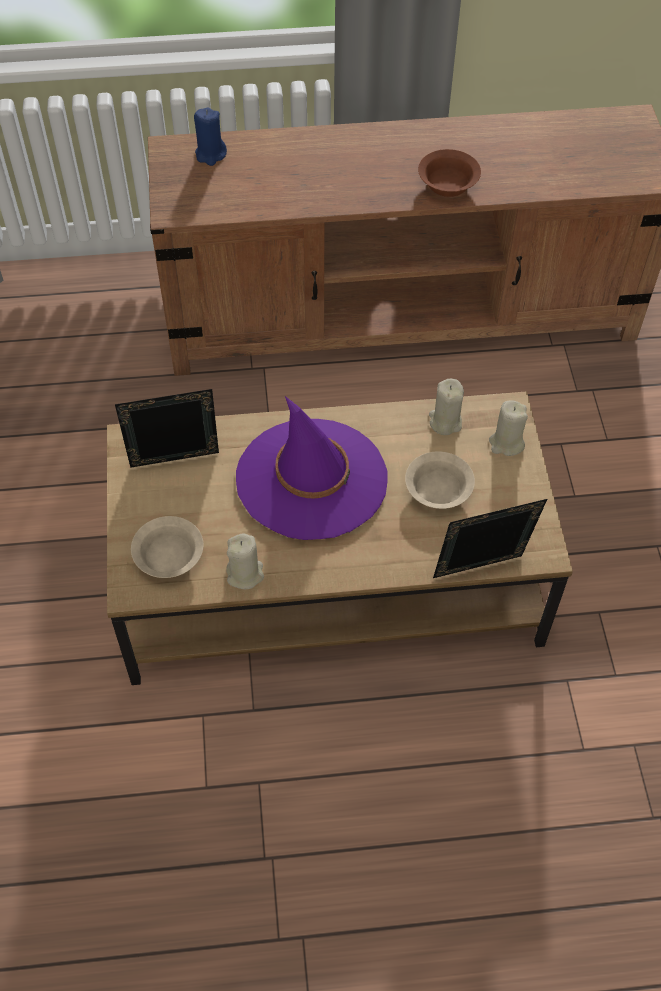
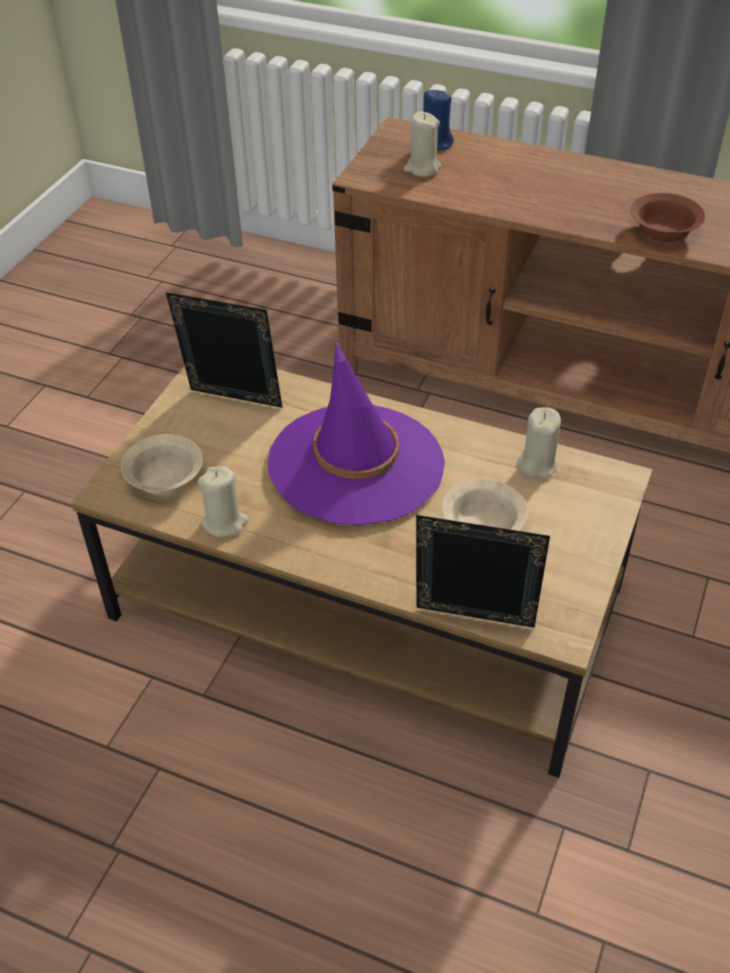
camera: 30 degrees right, 10 degrees down
beige candle [489,400,528,456] -> beige candle moved to [404,111,441,177]

